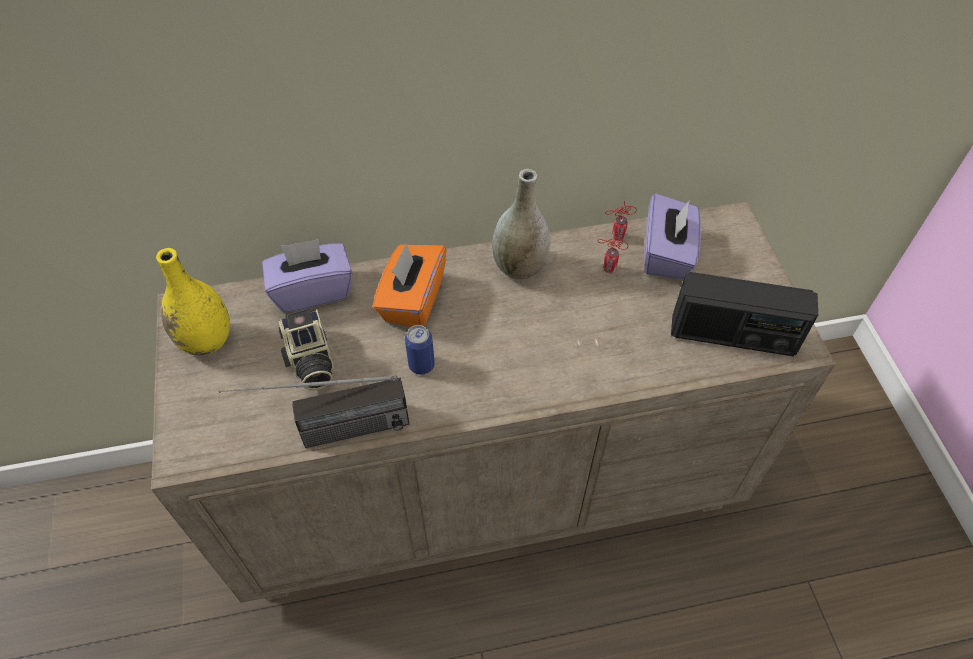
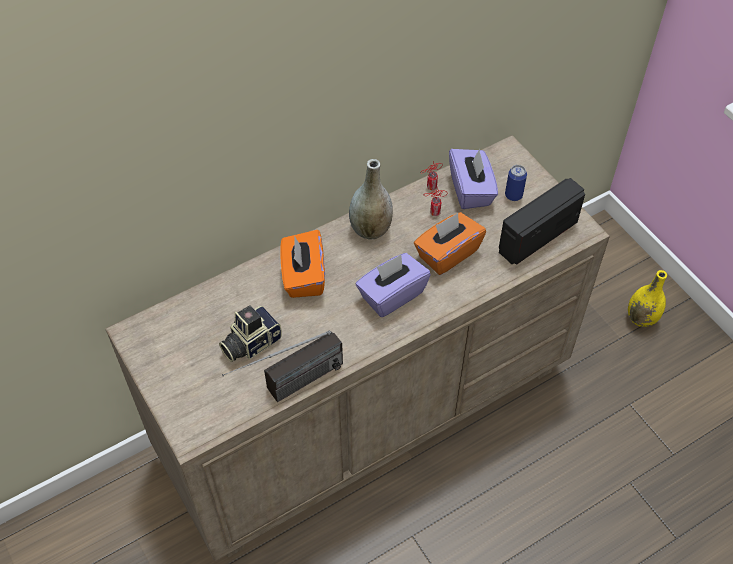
camera: 20 degrees left, 0 degrees up
yellow vase [156,248,230,356] -> yellow vase moved to [628,270,667,327]
purple tissue box [262,239,352,313] -> purple tissue box moved to [356,253,431,317]
camera [279,309,334,390] -> camera turned 90 degrees clockwise [219,305,282,362]
can [405,325,435,375] -> can moved to [505,165,527,201]
radio [671,272,818,356] -> radio turned 150 degrees clockwise [499,178,585,264]
none -> orange tissue box [414,212,486,275]

